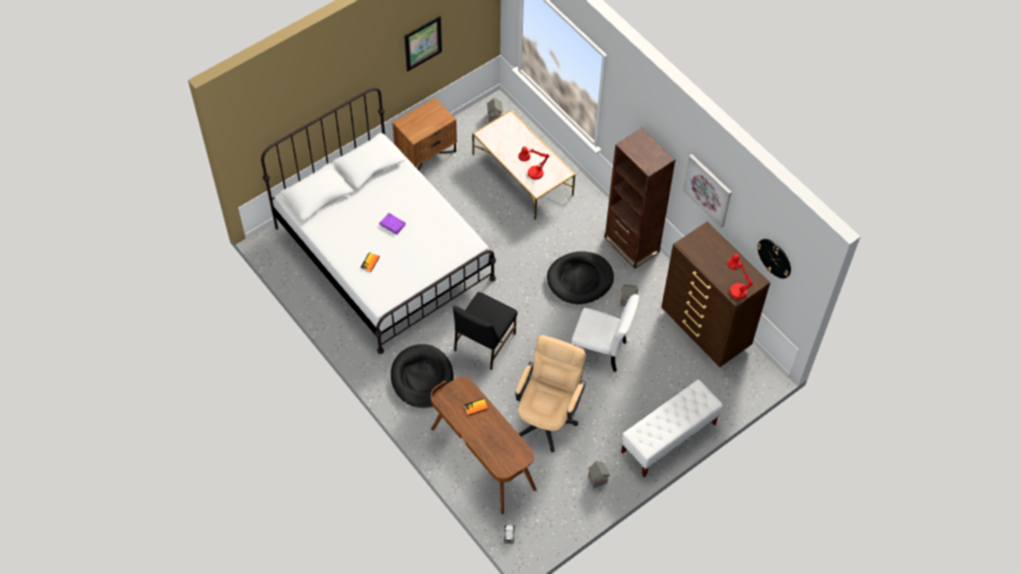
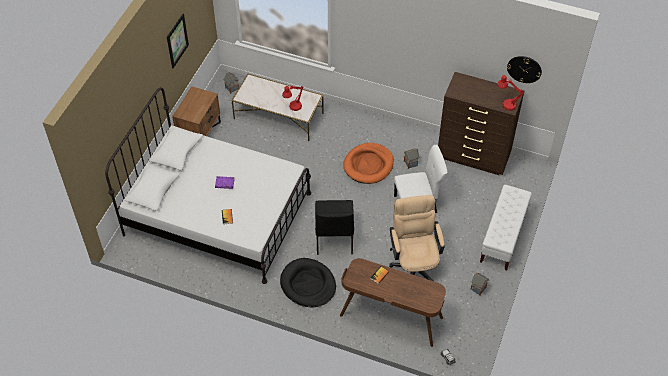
camera: 30 degrees left, 5 degrees down
black dog bed [547,251,614,304] -> orange dog bed [343,143,394,184]
brown bookcase [604,128,676,268] -> none
picture [683,154,732,228] -> none

